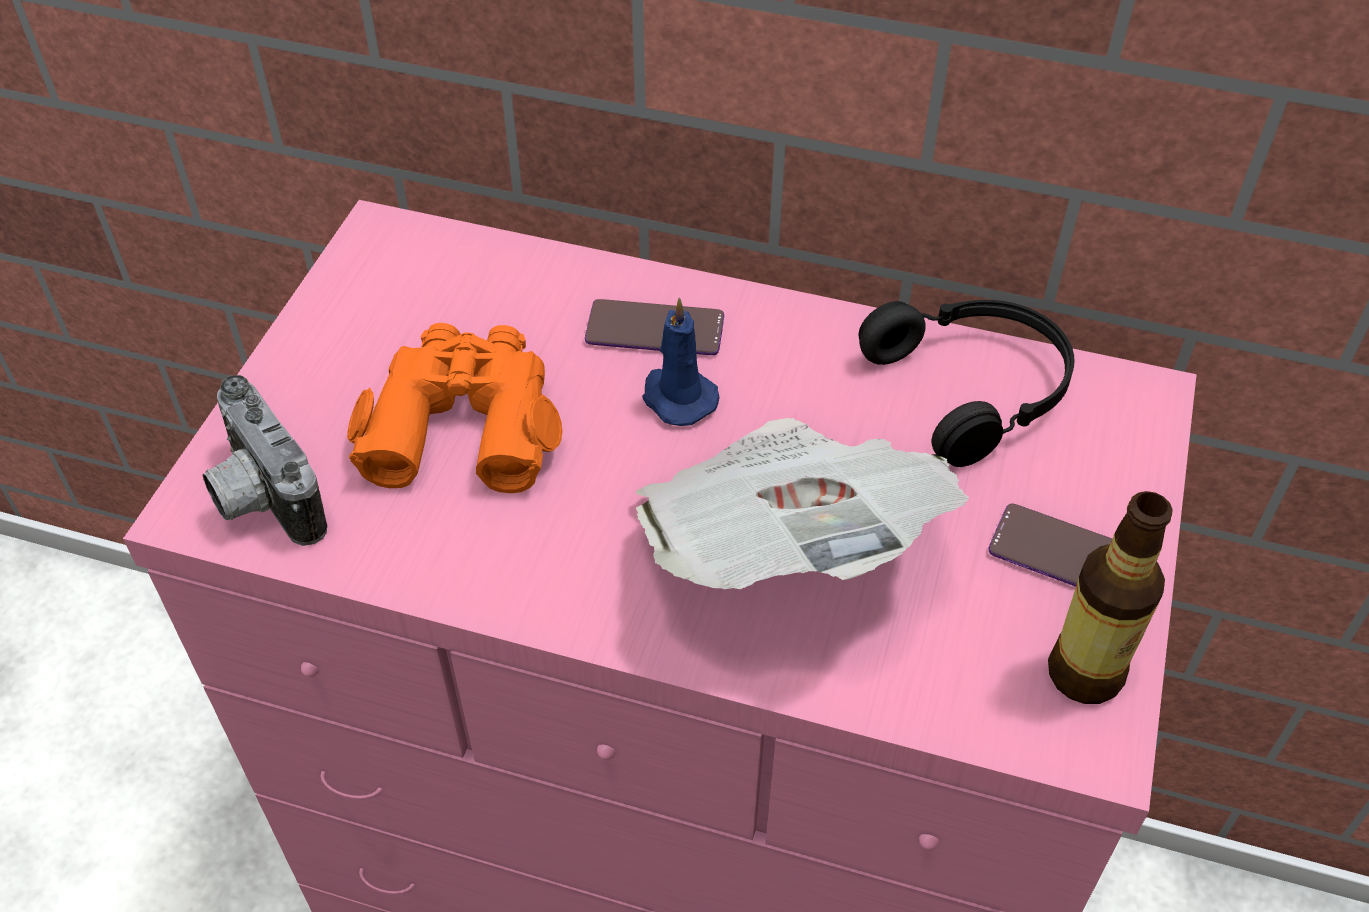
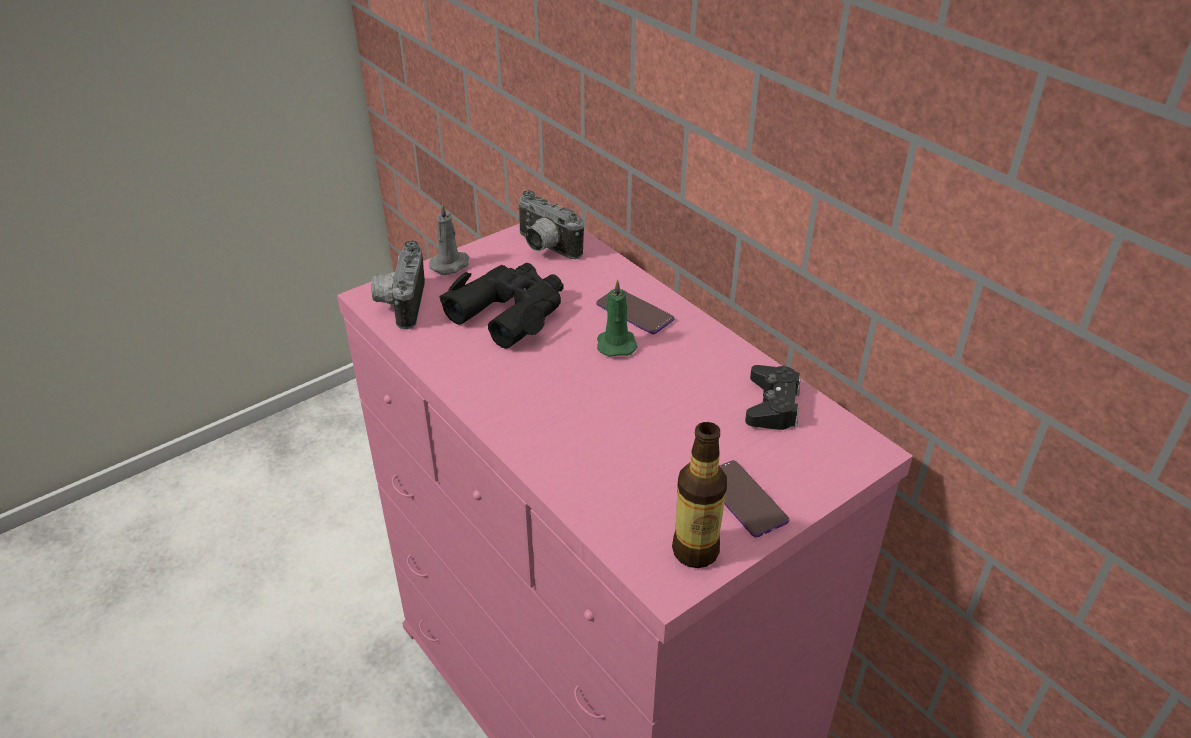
camera: 35 degrees right, 10 degrees down
orange binoculars [347,323,563,493] -> black binoculars [439,263,563,349]
newspaper [636,418,969,589] -> none
blue candle [642,297,720,426] -> green candle [597,279,638,357]
black headphones [859,300,1075,467] -> black game controller [745,365,801,430]
none -> grey candle [429,203,469,275]
none -> camera [517,190,584,259]

